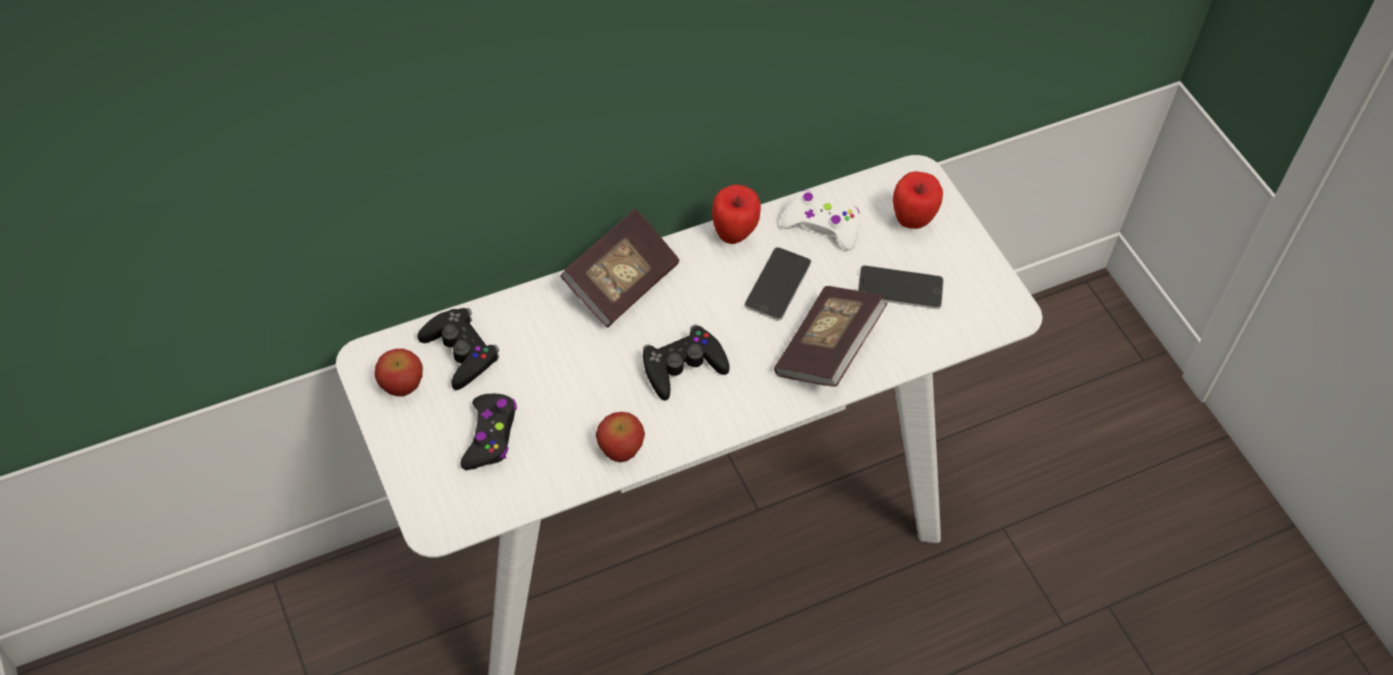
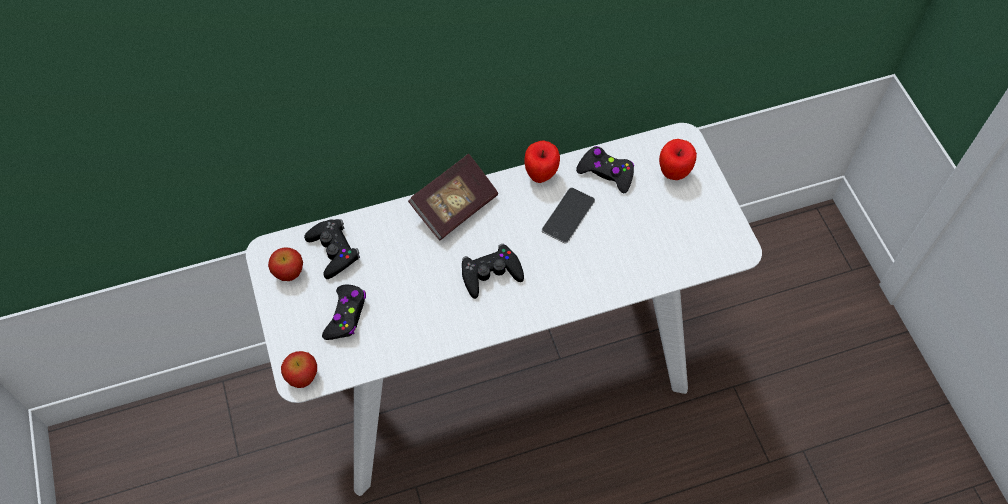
camera: 10 degrees right, 5 degrees up
apple [596,412,645,462] -> apple moved to [281,351,317,388]
book [774,286,887,387] -> none
white game controller [781,190,859,250] -> black game controller [576,146,634,194]
phone [858,265,943,309] -> none

